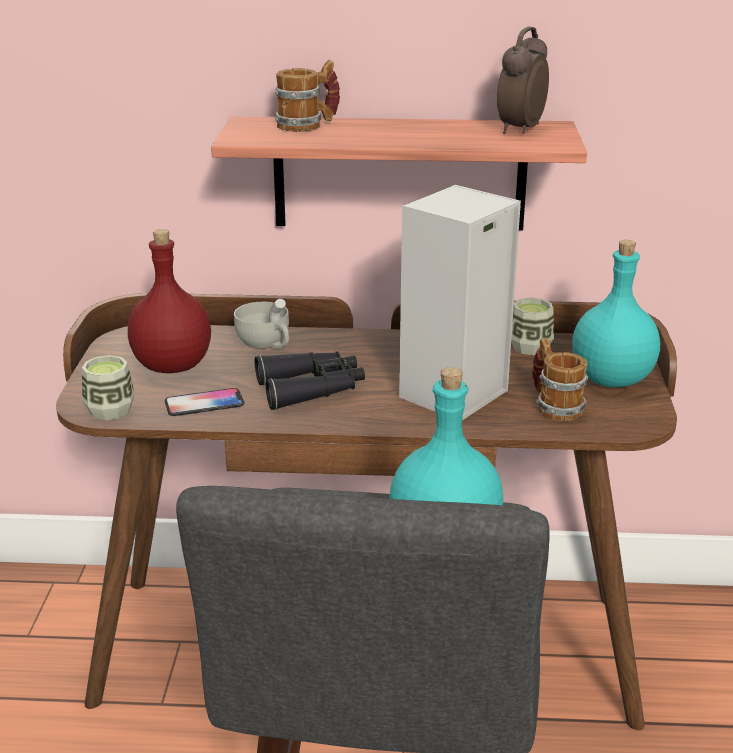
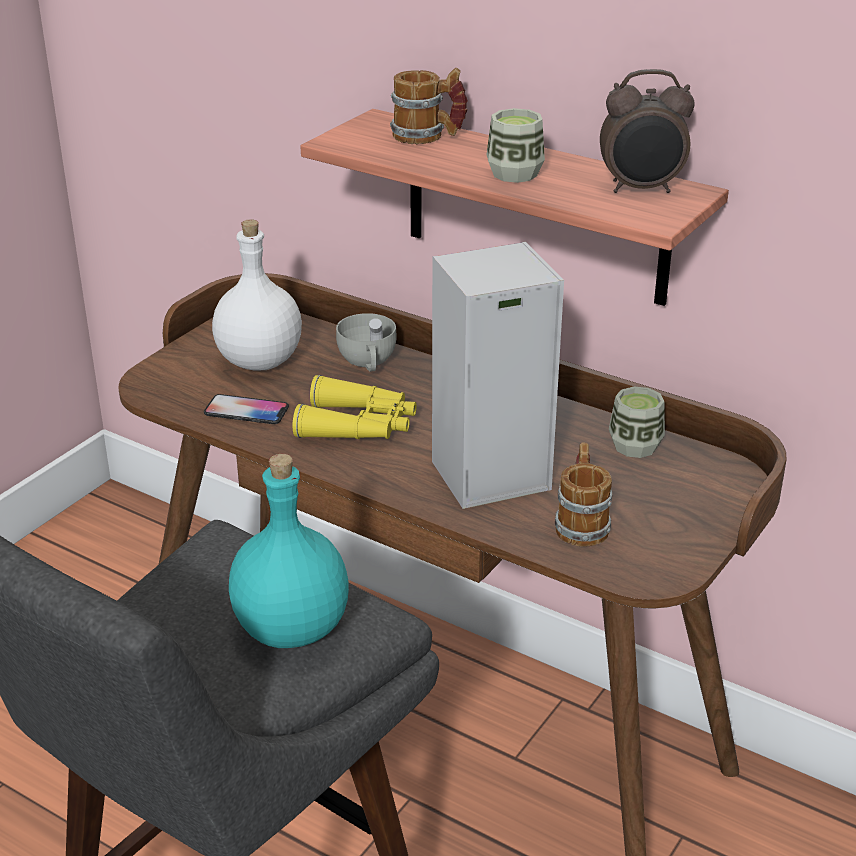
camera: 30 degrees right, 5 degrees up
cup [82,355,135,420] -> cup moved to [486,108,545,183]
red bottle [128,229,211,373] -> white bottle [212,219,302,370]
black binoculars [255,351,365,410] -> yellow binoculars [293,375,417,439]
alarm clock [497,27,549,134] -> alarm clock turned 150 degrees counterclockwise [600,69,695,193]
turquoise bottle [572,240,660,387] -> none

